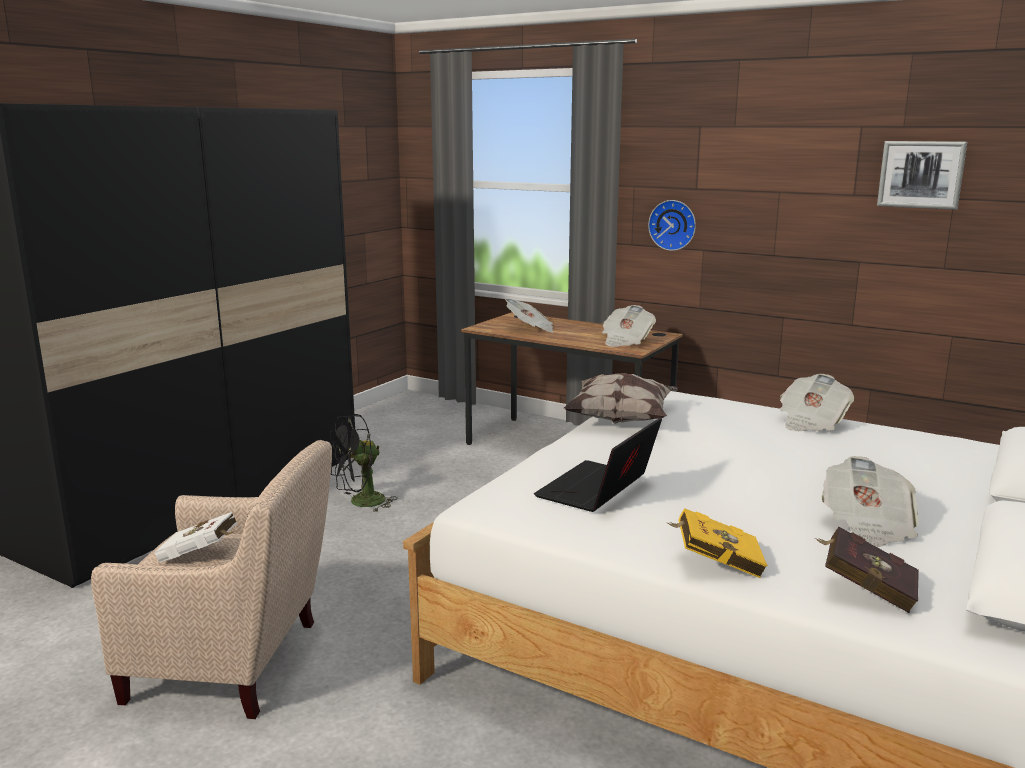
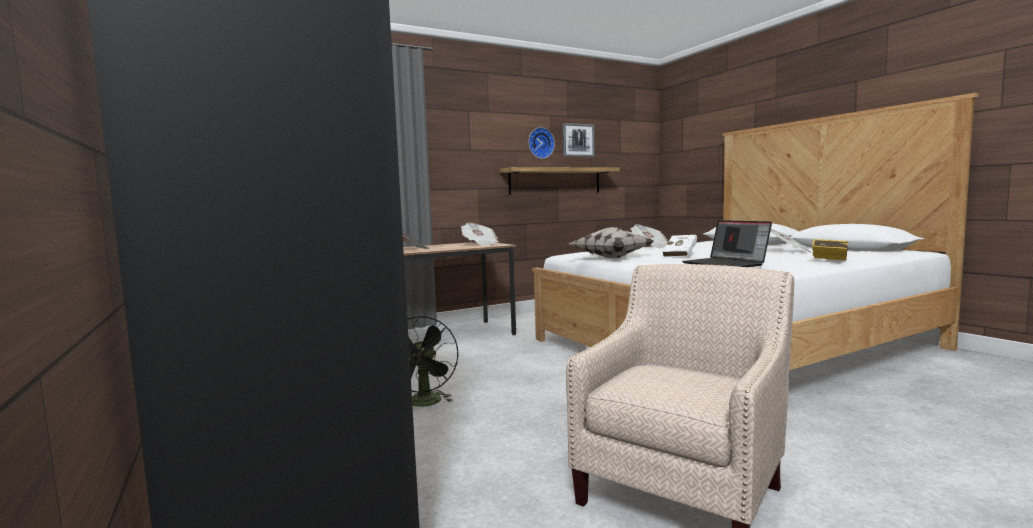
camera: 60 degrees left, 10 degrees down
white book [155,512,238,563] -> white book moved to [663,235,697,257]
wall clock [648,200,696,251] -> wall clock moved to [528,127,555,159]
red book [815,527,919,613] -> none
none -> shelf [500,167,620,194]

